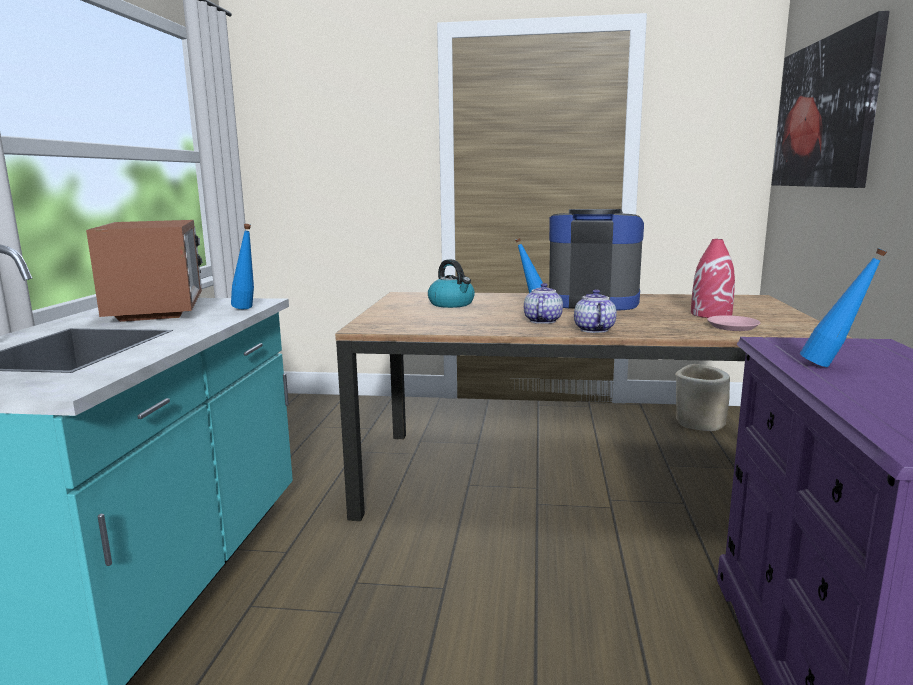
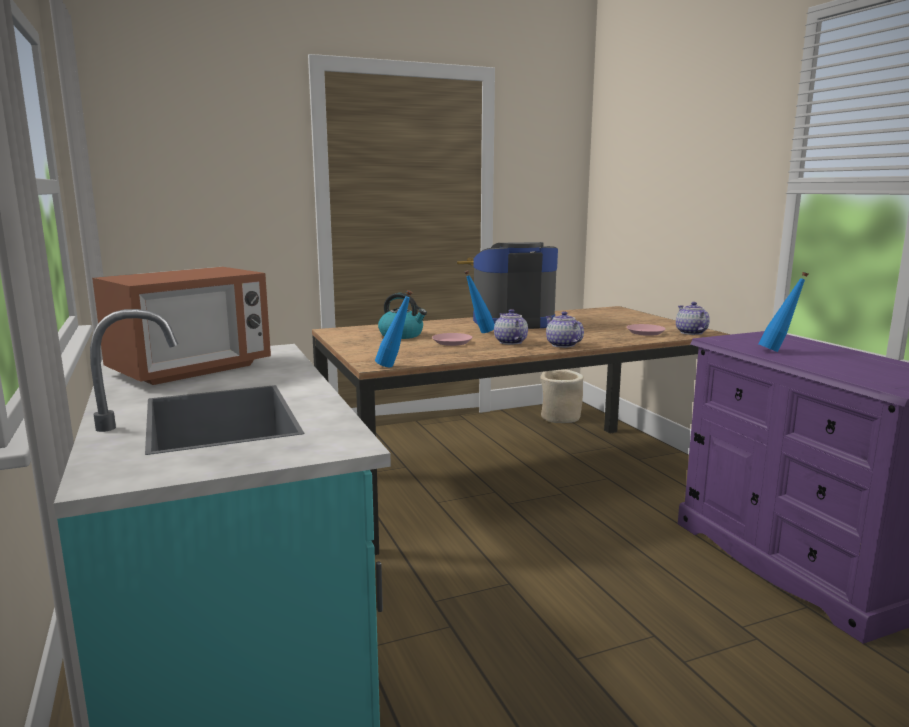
camera: 30 degrees left, 0 degrees up
microwave [86,220,203,322] -> microwave turned 90 degrees clockwise [92,267,271,385]
blue bottle [231,224,254,309] -> blue bottle moved to [375,290,413,367]
red vase [691,239,735,318] -> none
picture [772,11,890,188] -> none
none -> pink plate [432,333,473,346]
none -> teapot [676,302,710,335]

